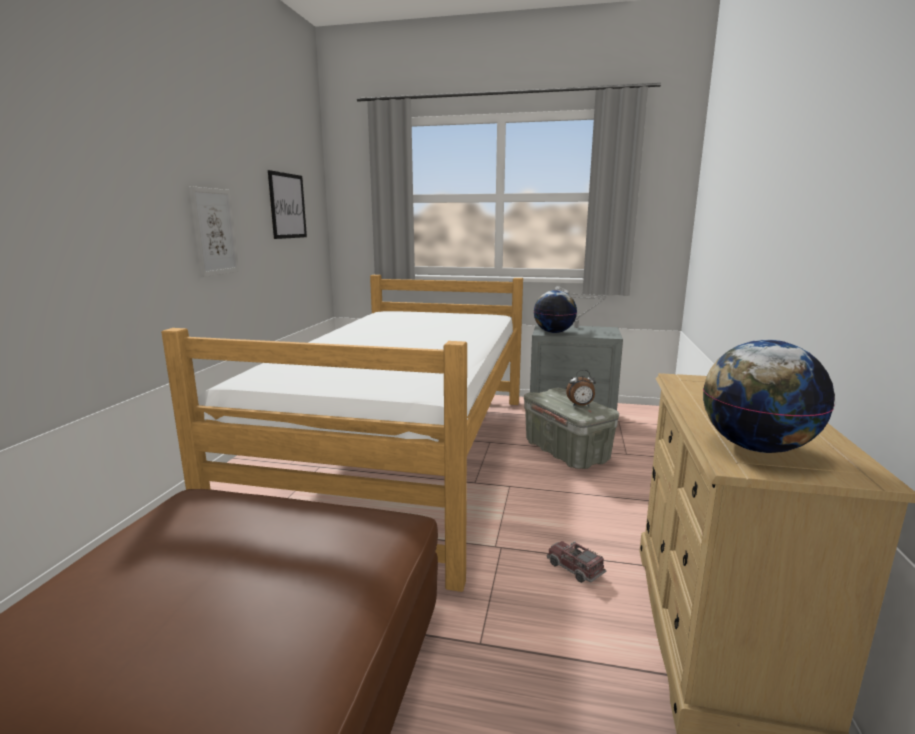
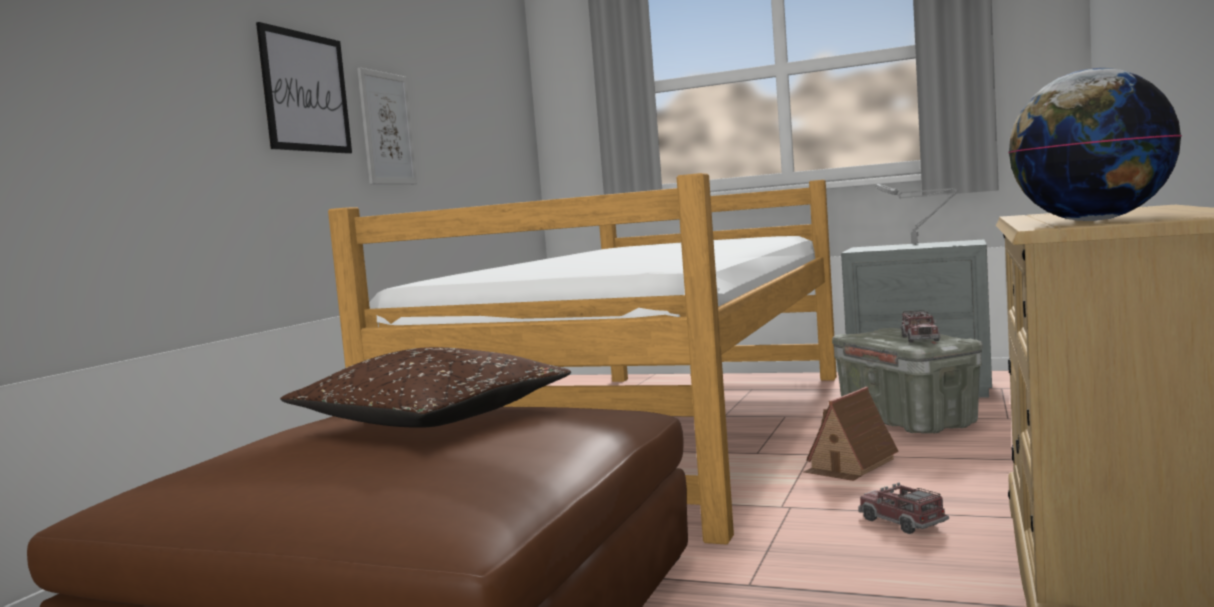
camera: 10 degrees right, 10 degrees down
picture [268,170,307,239] -> picture moved to [256,22,352,154]
globe [534,290,577,333] -> none
alarm clock [566,370,596,406] -> toy truck [900,310,940,343]
none -> brown pillow [280,347,571,428]
none -> toy house [804,387,899,481]

